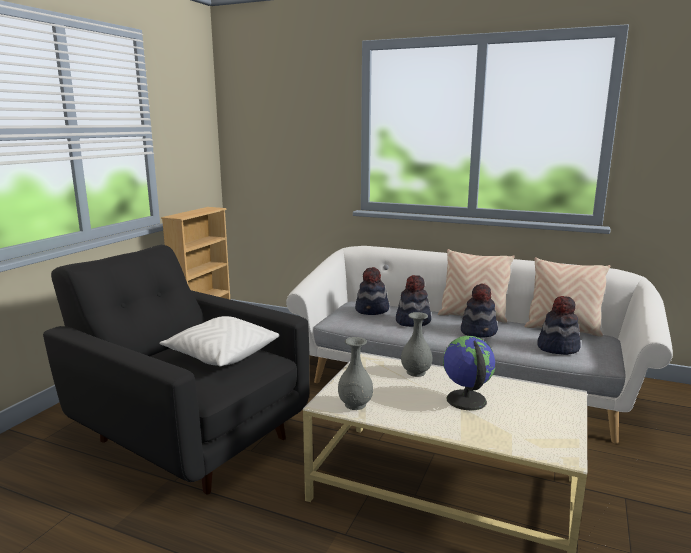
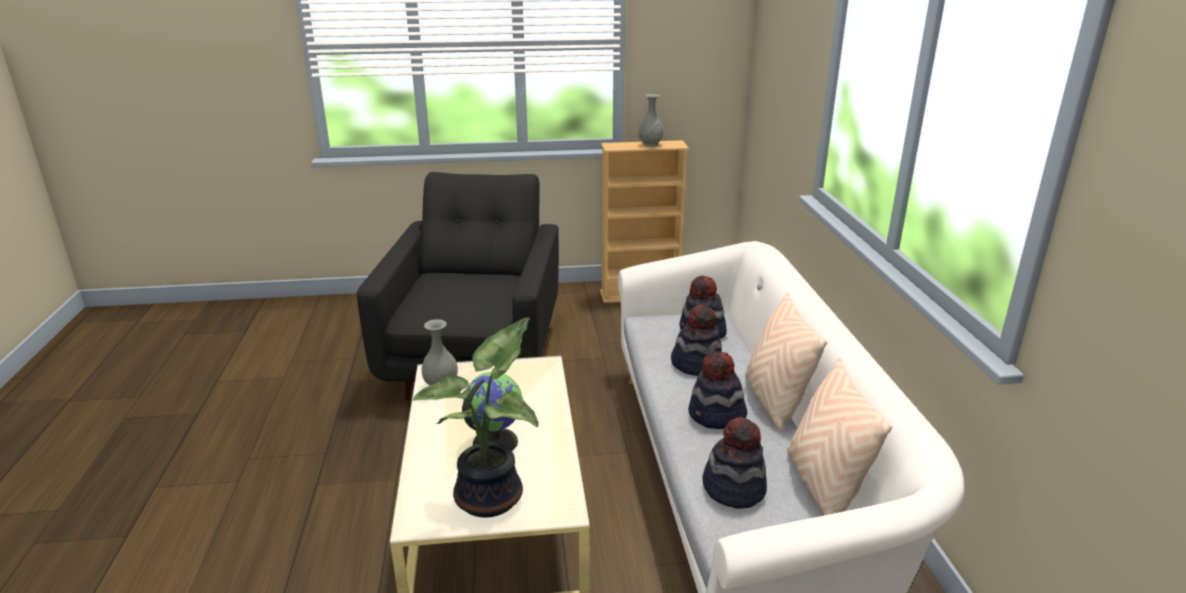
camera: 60 degrees right, 10 degrees up
white pillow [159,316,280,366] -> none
grey vase [401,312,432,377] -> grey vase moved to [639,94,664,147]
none -> potted plant [413,317,538,518]

